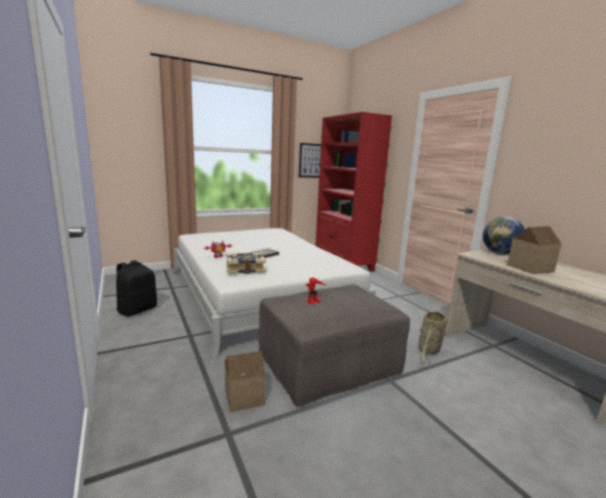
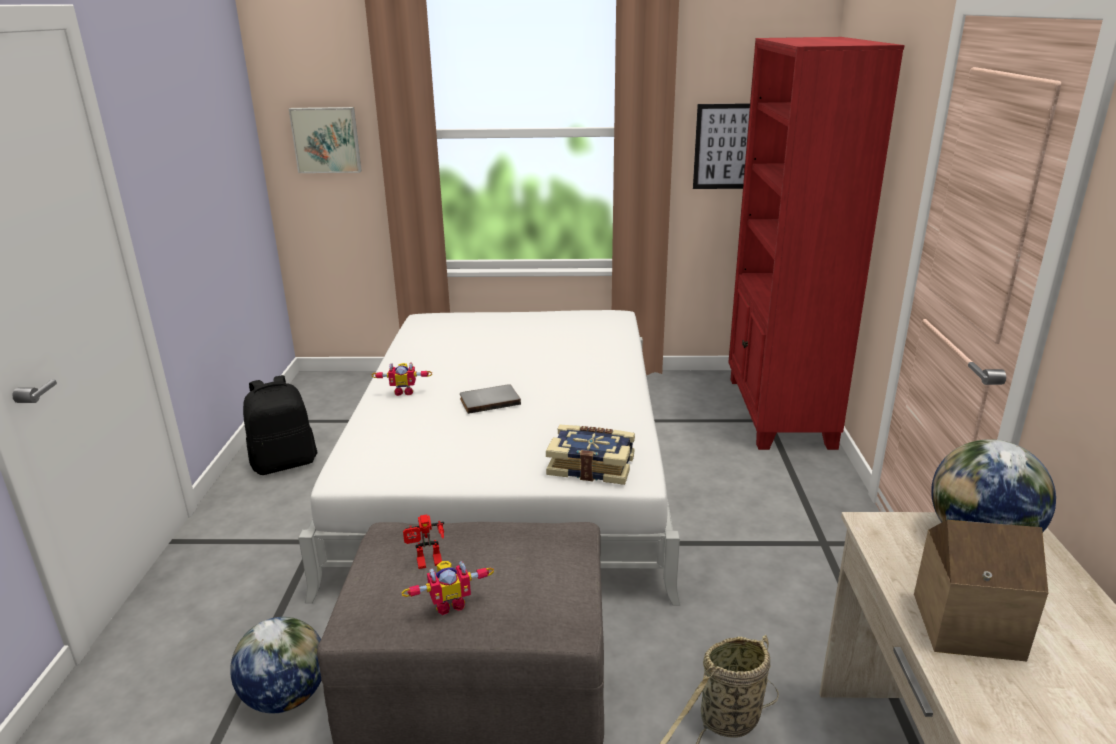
camera: 30 degrees right, 10 degrees up
toy house [225,351,265,412] -> globe [230,617,321,714]
book [227,253,266,274] -> book moved to [546,425,635,485]
none -> picture [289,107,362,173]
none -> toy robot [402,561,494,615]

